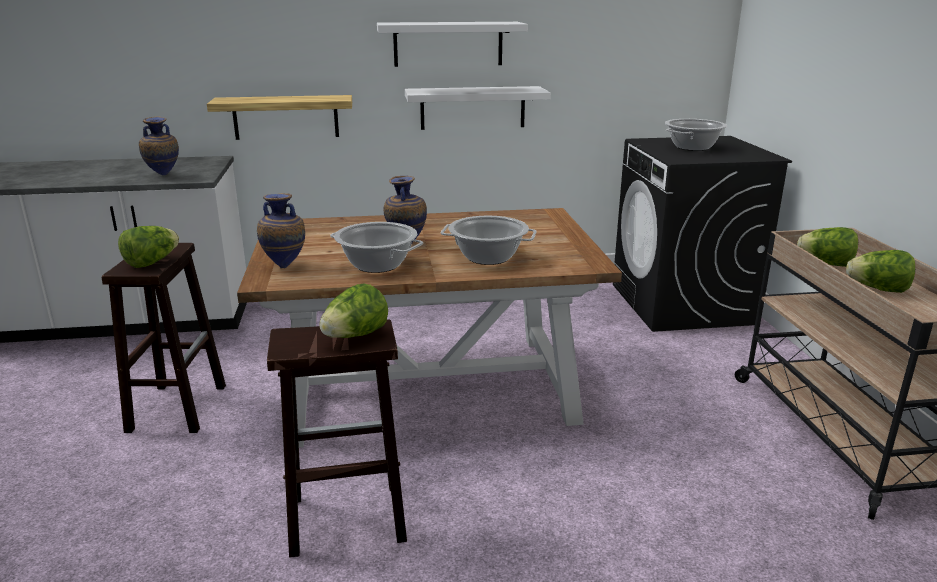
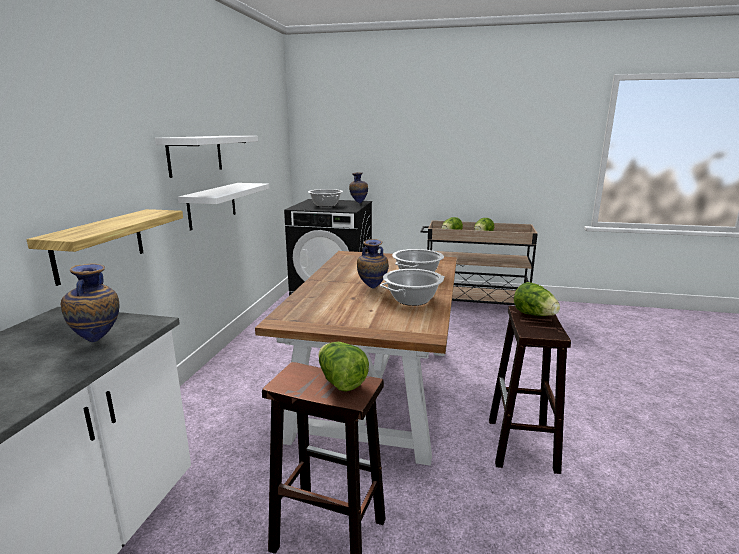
camera: 70 degrees left, 5 degrees down
vase [257,193,305,268] -> vase moved to [349,172,368,203]

